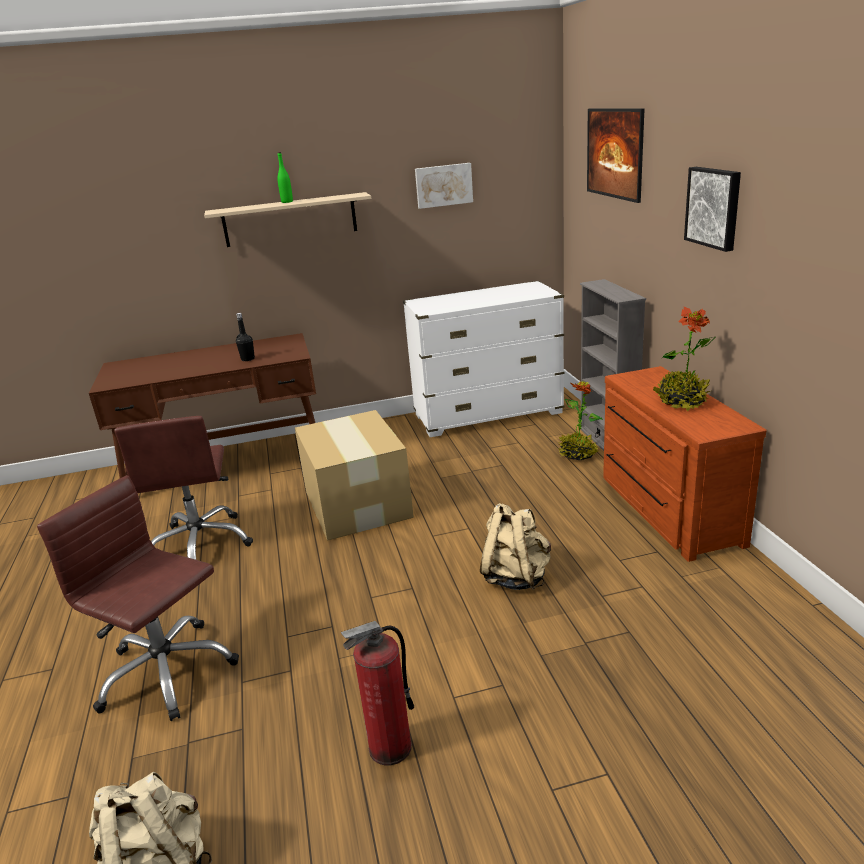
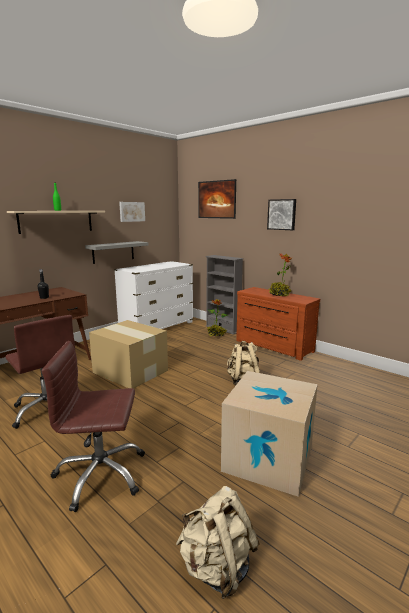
camera: 35 degrees left, 10 degrees down
fire extinguisher [341,621,414,765] -> cardboard box [221,371,318,497]
none -> grey shelf [85,241,149,264]

